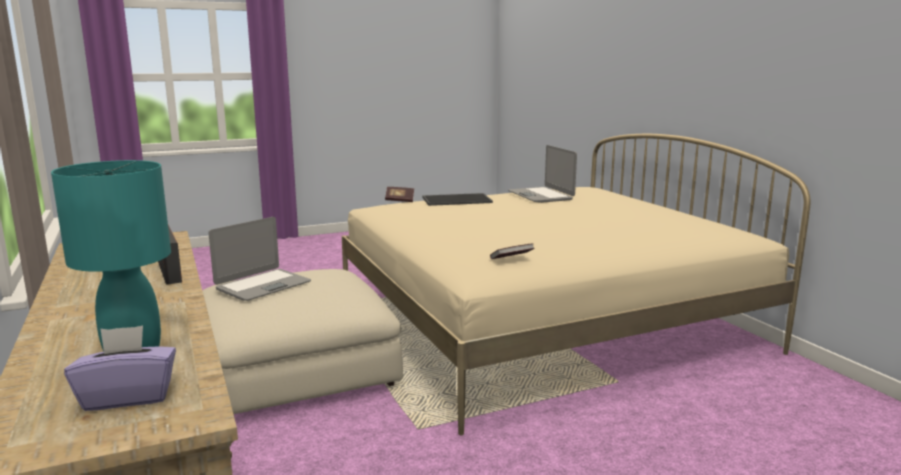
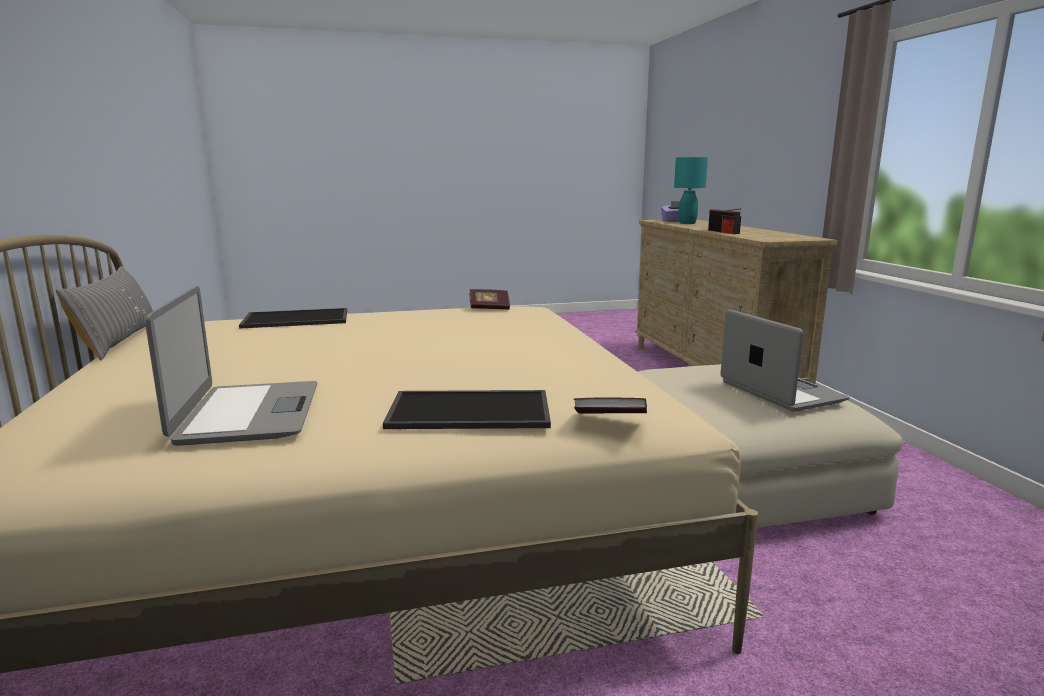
camera: 170 degrees left, 0 degrees up
laptop [209,217,311,301] -> laptop turned 105 degrees clockwise [720,309,849,412]
none -> grey pillow [55,266,153,361]
none -> tray [239,308,347,329]

